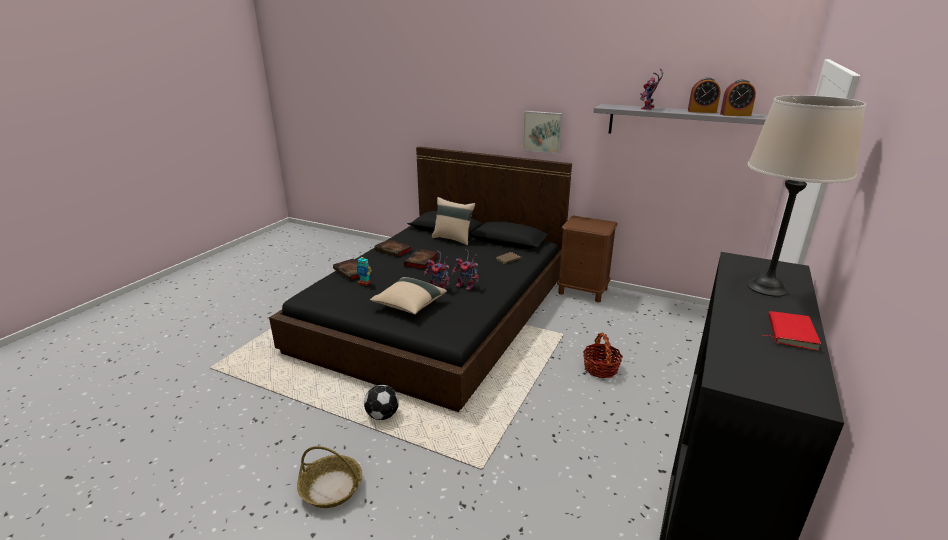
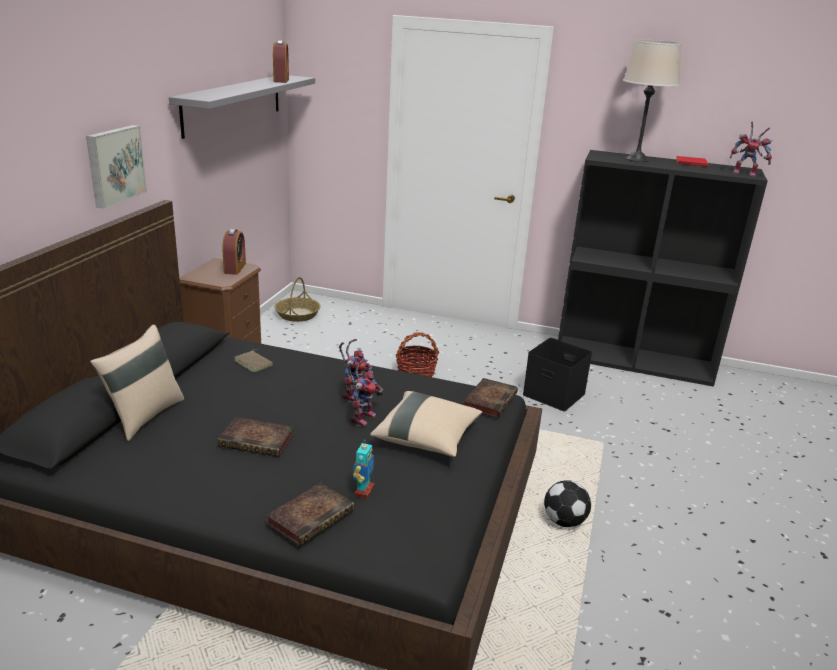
camera: 100 degrees left, 0 degrees up
basket [297,446,362,508] -> basket moved to [274,277,321,322]
book [375,239,412,257] -> book moved to [463,378,518,418]
toy robot [640,69,663,110] -> toy robot moved to [730,122,772,176]
alarm clock [688,77,721,113] -> alarm clock moved to [222,229,246,275]
none -> black storage box [523,338,592,411]

